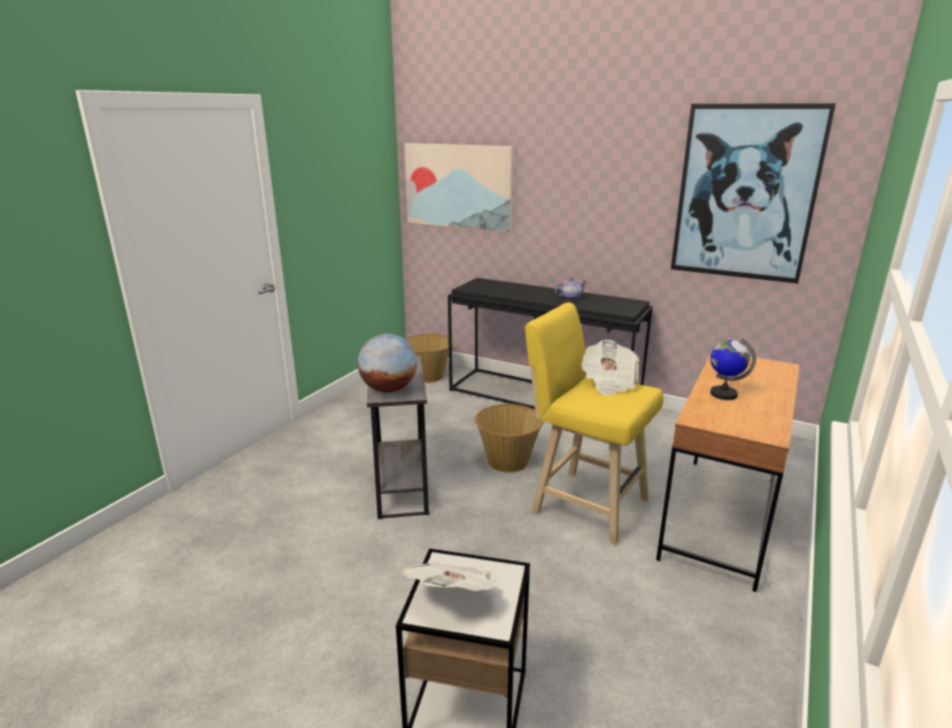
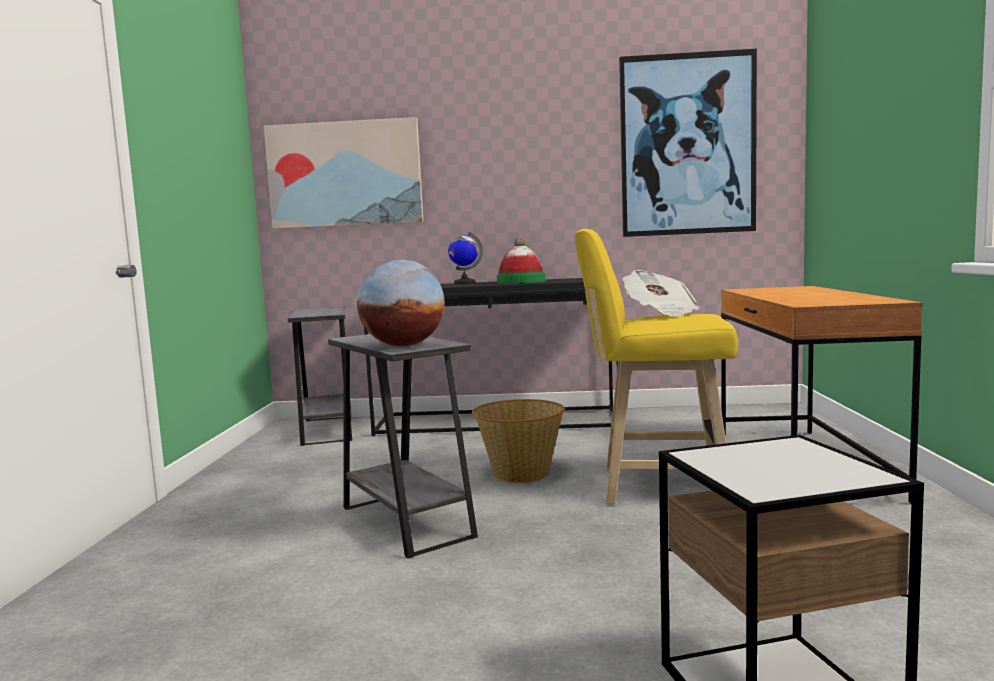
camera: 25 degrees left, 15 degrees down
newspaper [403,562,497,591] -> none
basket [405,334,453,383] -> grey side table [288,307,352,446]
teapot [555,278,587,301] -> hat [497,238,546,284]
globe [710,338,756,400] -> globe moved to [448,232,483,284]

